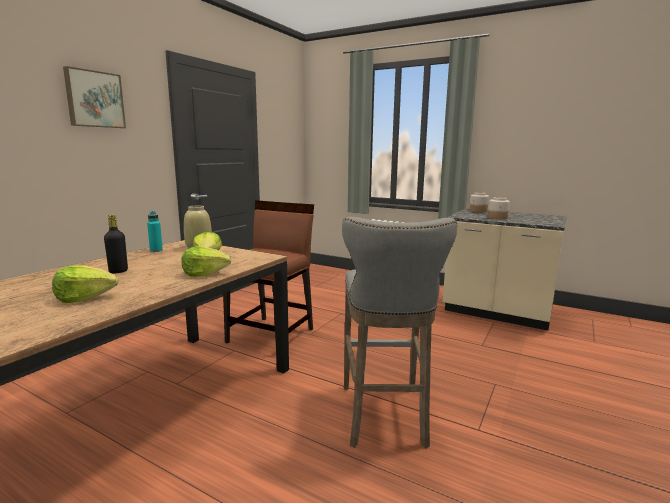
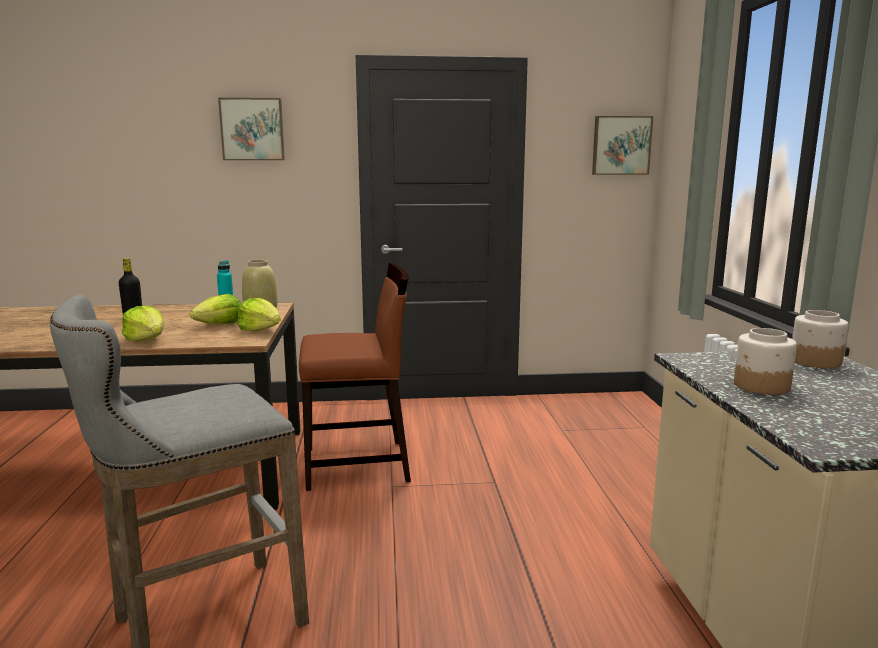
camera: 55 degrees right, 0 degrees up
lettuce [52,265,118,303] -> lettuce moved to [237,298,280,332]
none -> picture [592,116,653,175]

